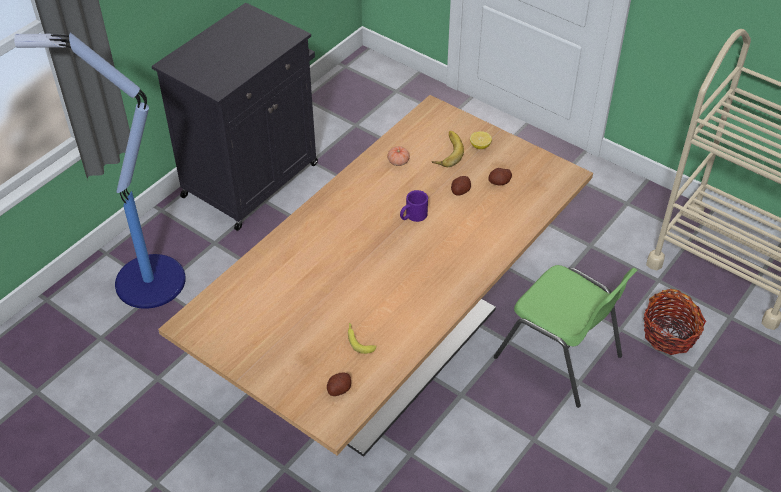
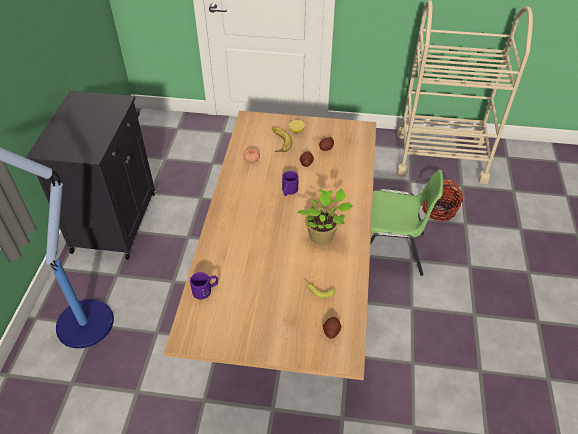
camera: 30 degrees left, 0 degrees up
none -> purple mug [190,272,218,300]
none -> potted plant [297,189,353,245]

